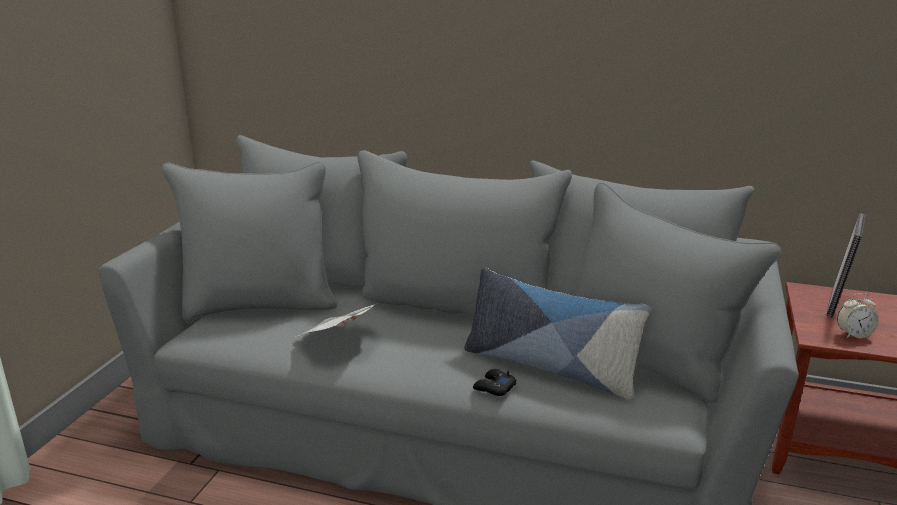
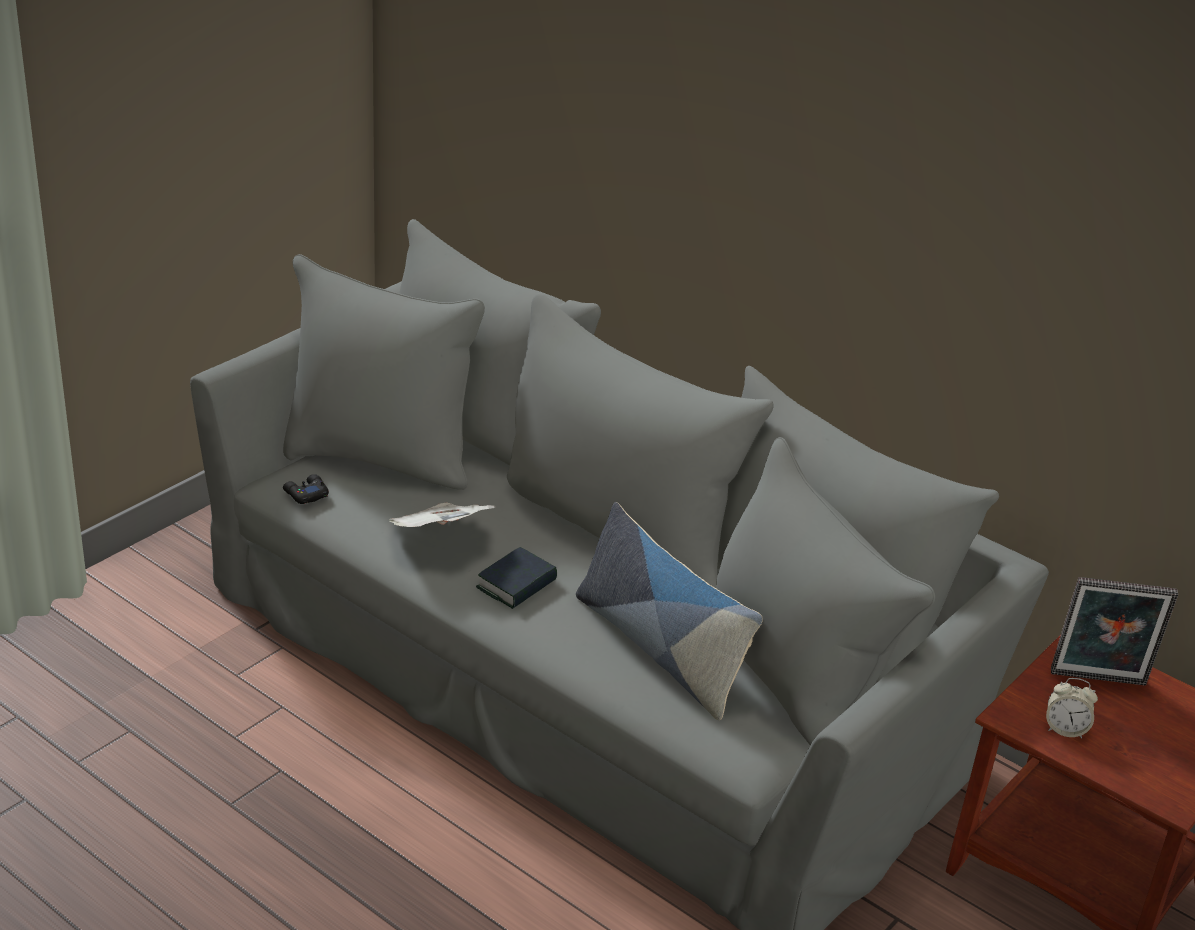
camera: 20 degrees right, 10 degrees up
black game controller [473,369,517,396] -> black game controller moved to [283,474,329,504]
picture frame [826,213,866,318] -> picture frame turned 45 degrees clockwise [1051,577,1178,685]
none -> book [476,547,557,609]

